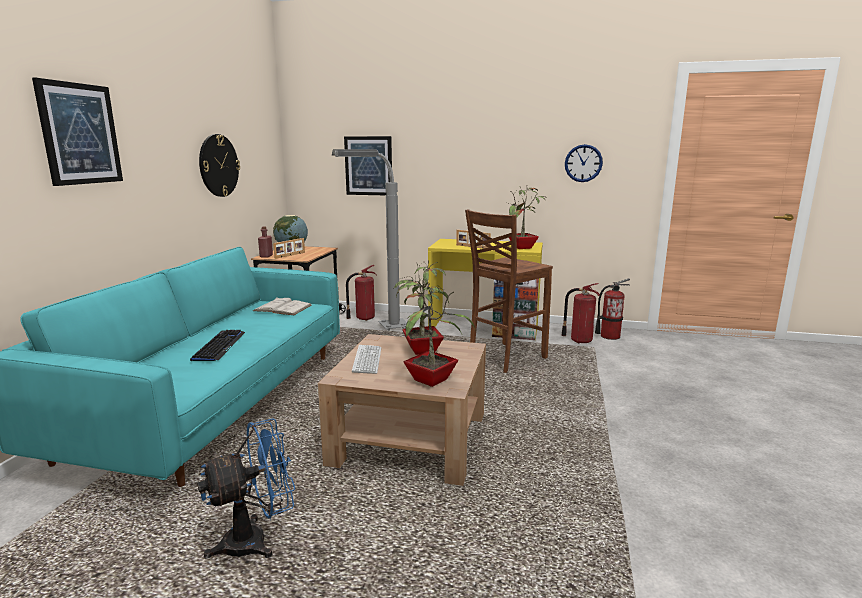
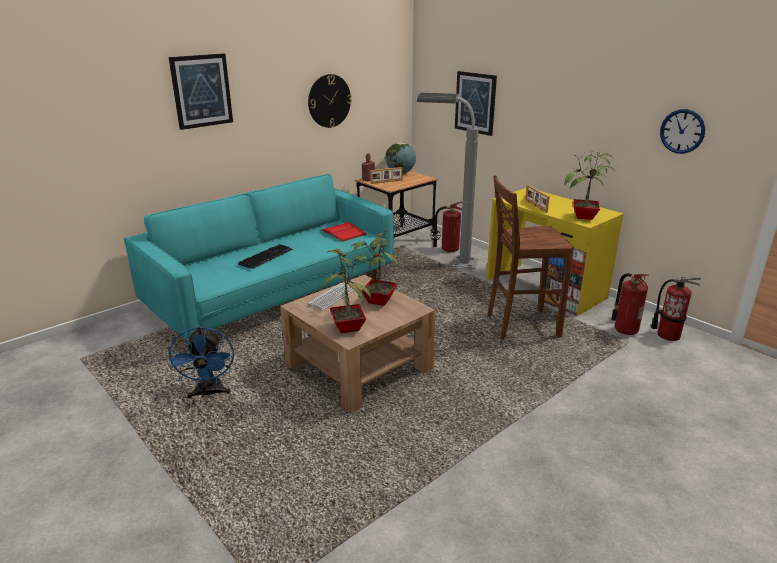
camera: 35 degrees right, 10 degrees up
blue fan [197,418,295,559] -> blue fan turned 75 degrees clockwise [169,326,234,398]
white book [253,297,312,315] -> red book [321,222,367,242]

